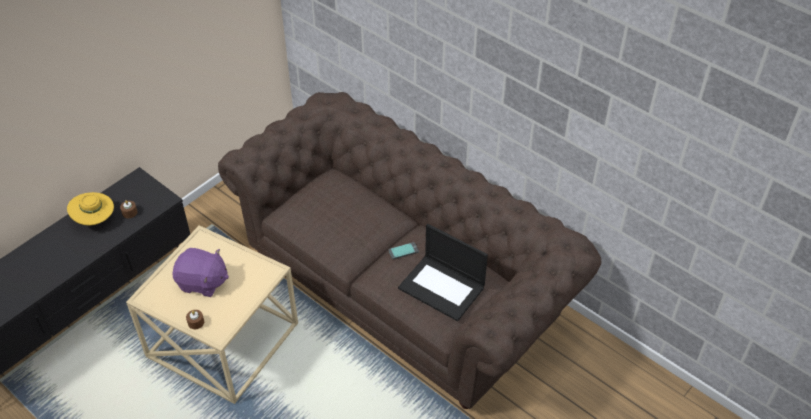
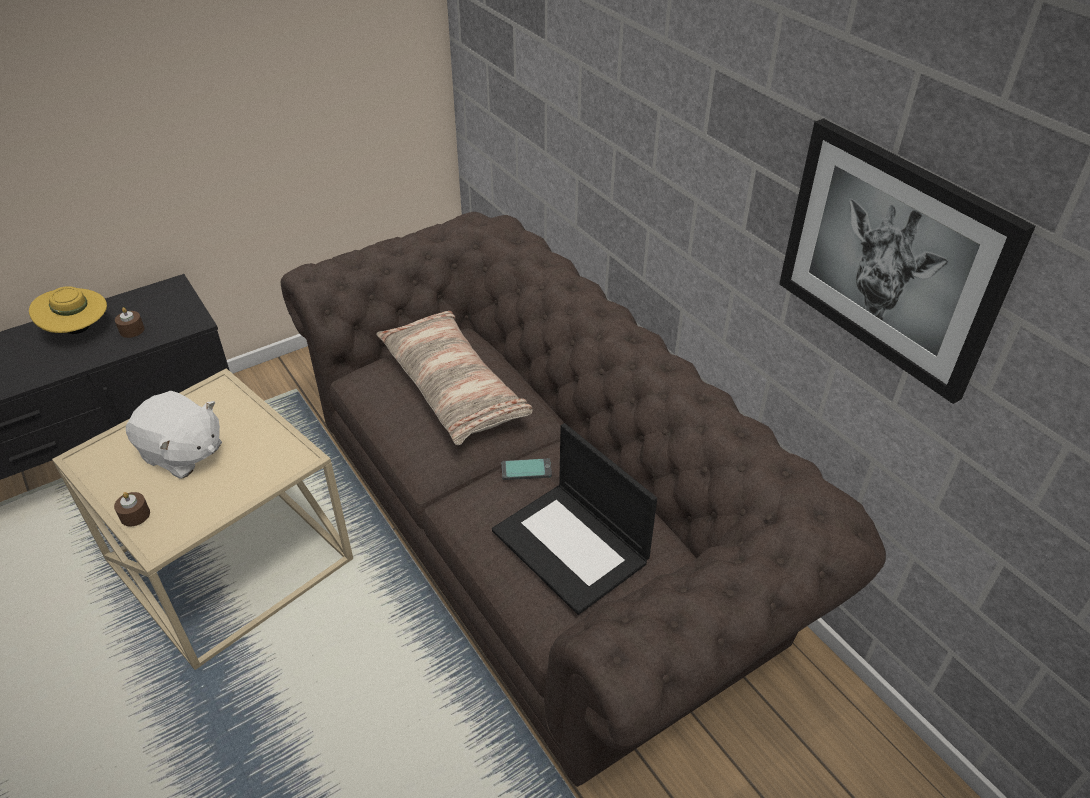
camera: 15 degrees right, 5 degrees down
purple plush toy [172,248,229,297] -> white plush toy [126,391,222,479]
none -> pillow [376,311,533,445]
none -> picture [779,118,1036,404]

